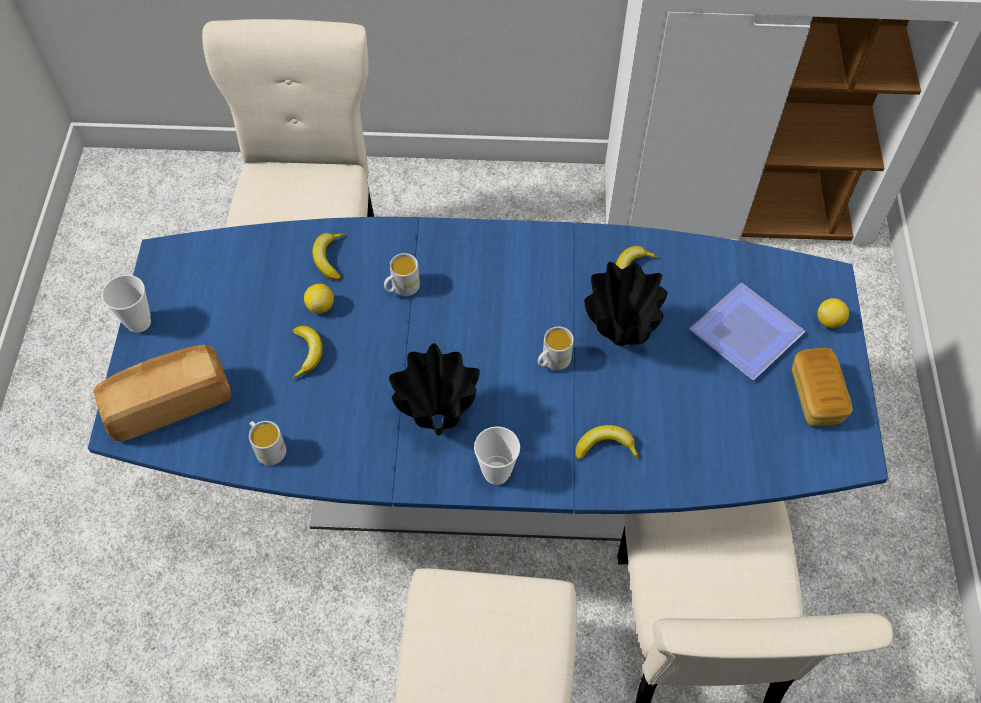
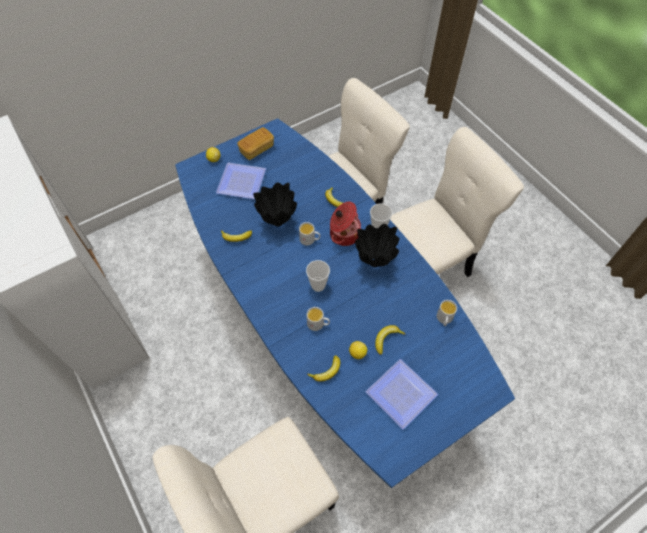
camera: 125 degrees left, 0 degrees up
bread [93,345,232,442] -> none
cup [102,275,151,333] -> cup moved to [306,260,330,292]
none -> cooking pot [330,202,361,246]
none -> plate [366,359,438,429]

